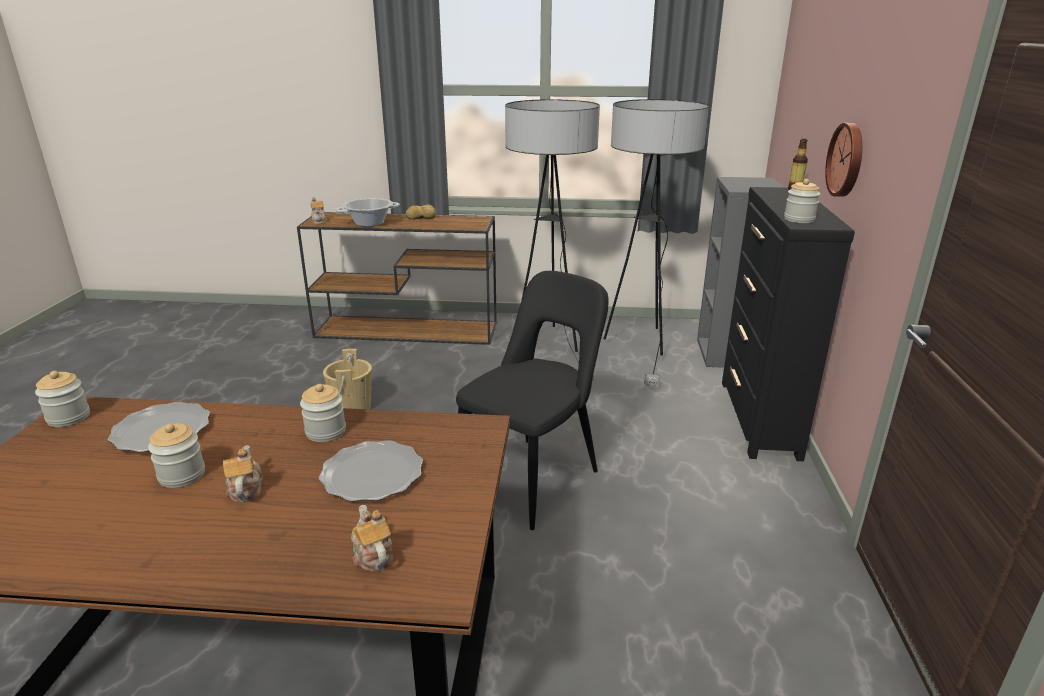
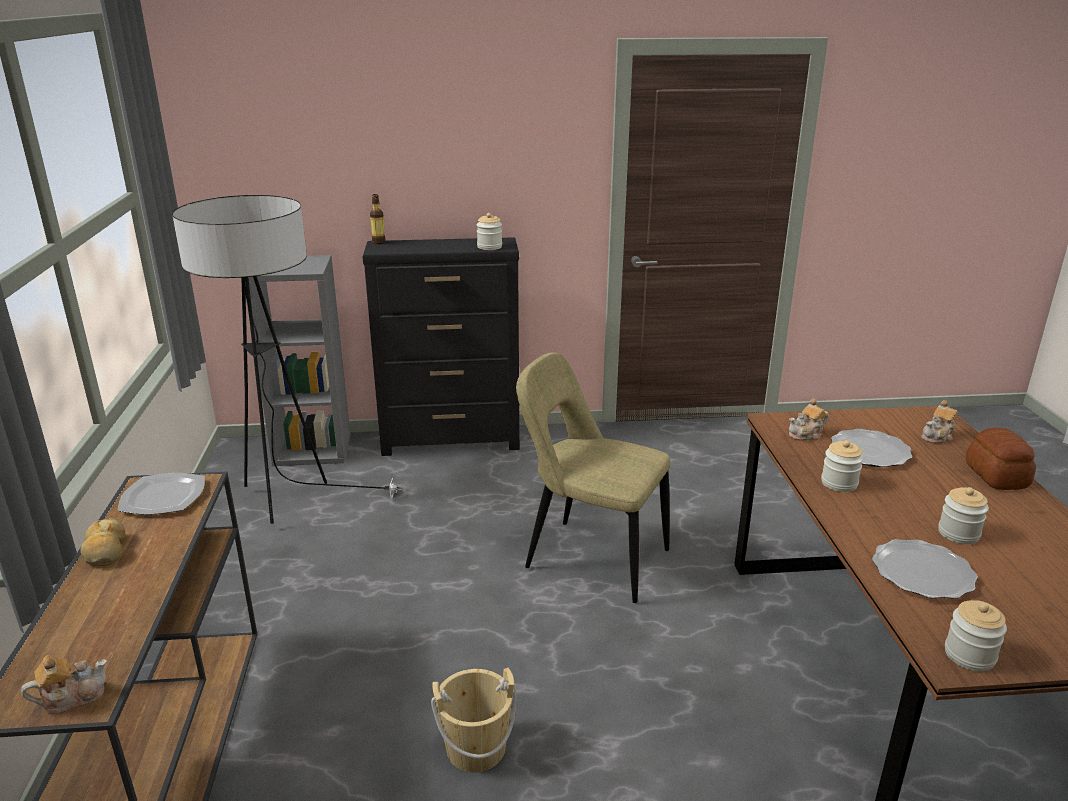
camera: 100 degrees left, 0 degrees up
teapot [223,445,263,502] -> teapot moved to [789,399,829,441]
cooking pot [336,198,400,227] -> none
black chair [456,271,609,530] -> beige chair [516,352,670,603]
floor lamp [505,99,600,383] -> none
wall clock [825,123,862,197] -> none
none -> plate [118,473,205,515]
none -> bread [966,428,1036,490]

